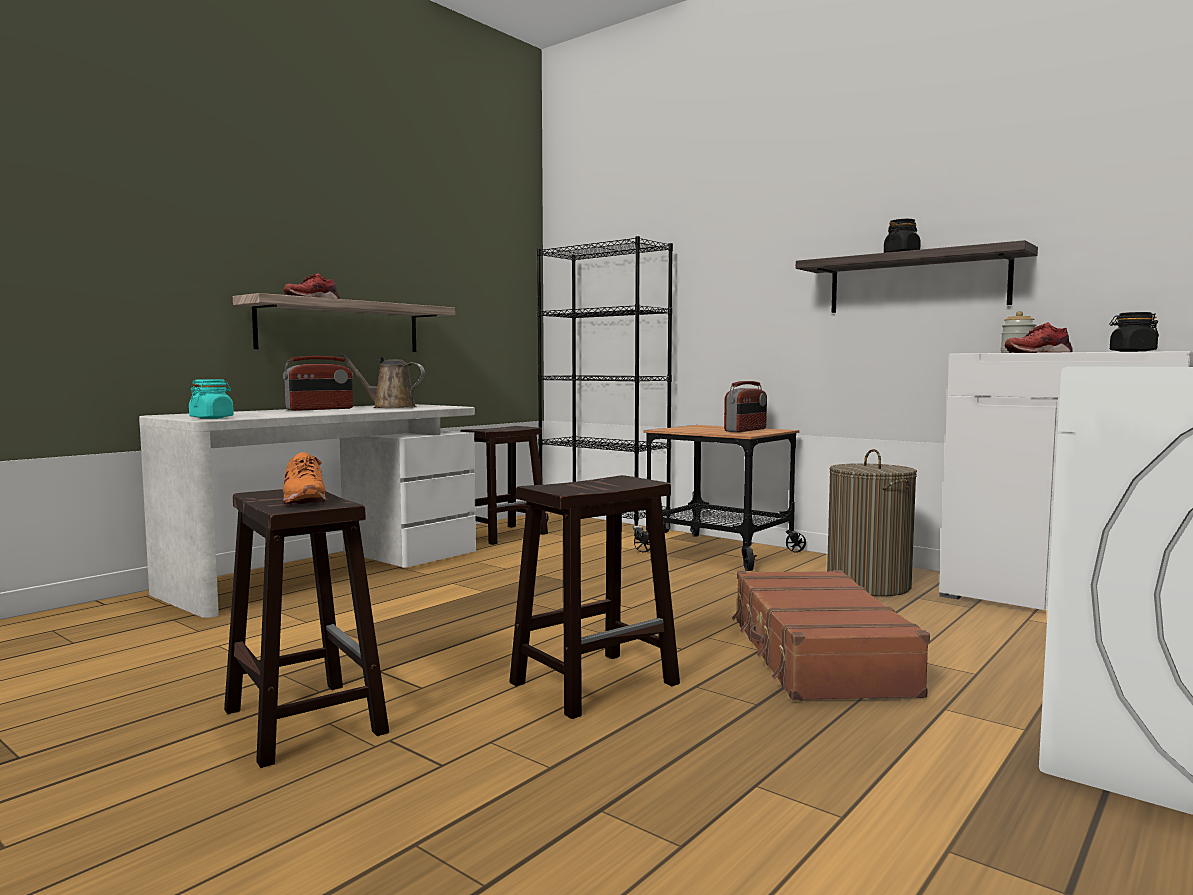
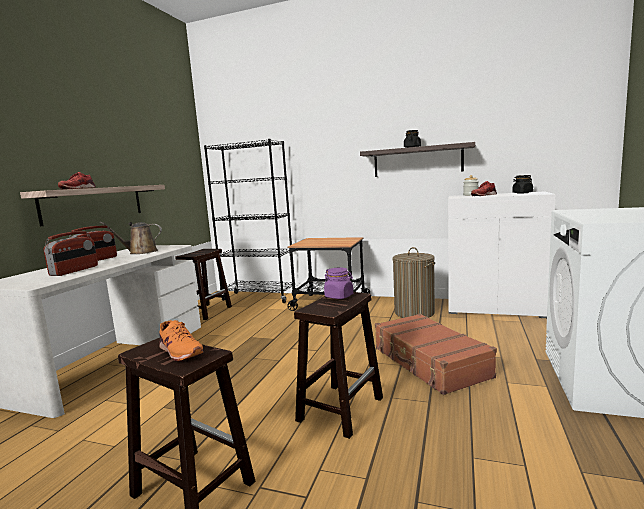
camera: 20 degrees left, 5 degrees up
turquoise jar [189,379,234,419] -> none
radio [724,381,767,432] -> radio moved to [44,231,98,276]
none -> purple jar [324,268,353,299]

